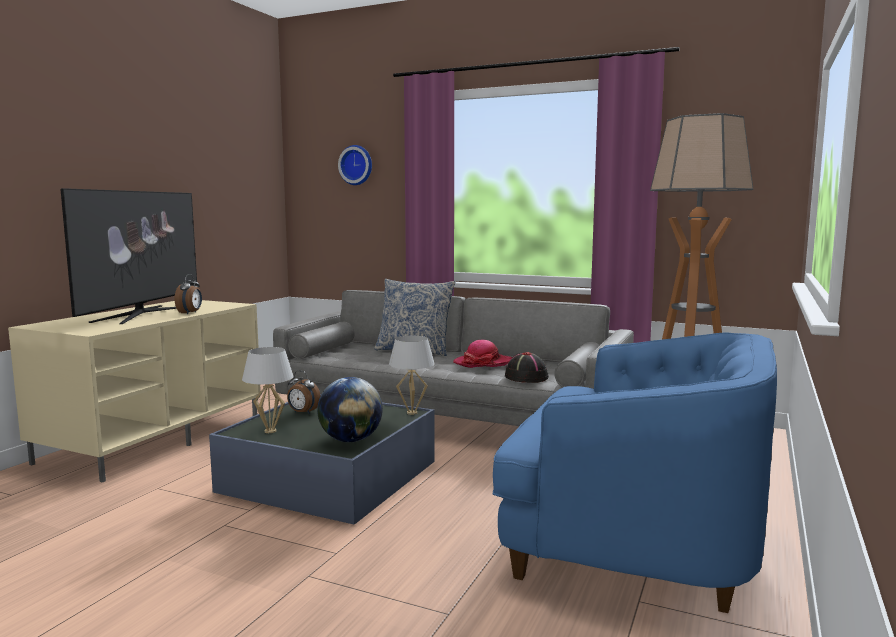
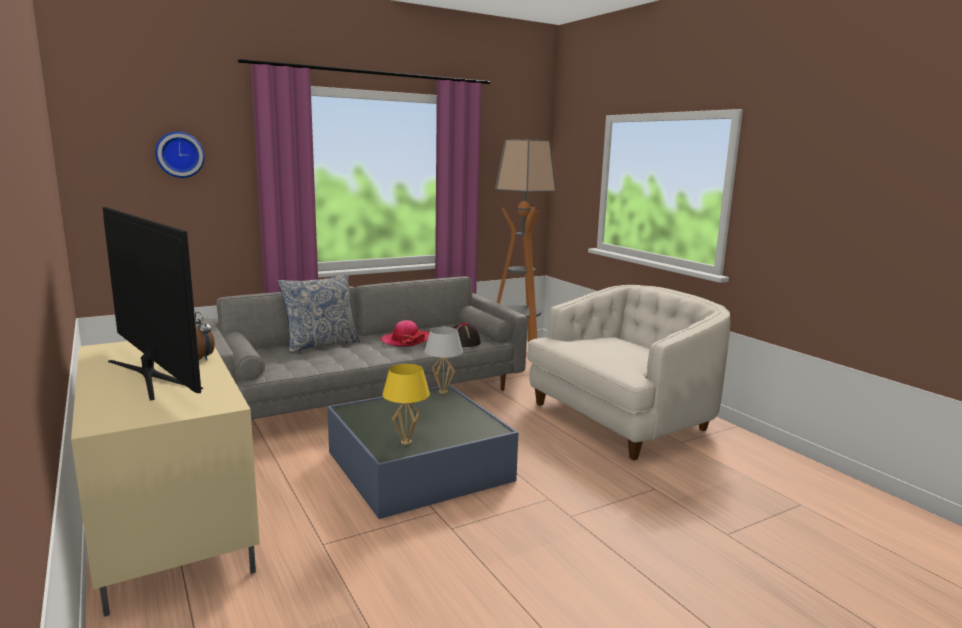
camera: 55 degrees left, 5 degrees up
white table lamp [242,347,294,433] -> yellow table lamp [382,364,430,445]
alarm clock [287,371,321,414] -> none
globe [317,377,383,442] -> none
blue armchair [493,332,777,613] -> white armchair [528,285,730,460]

